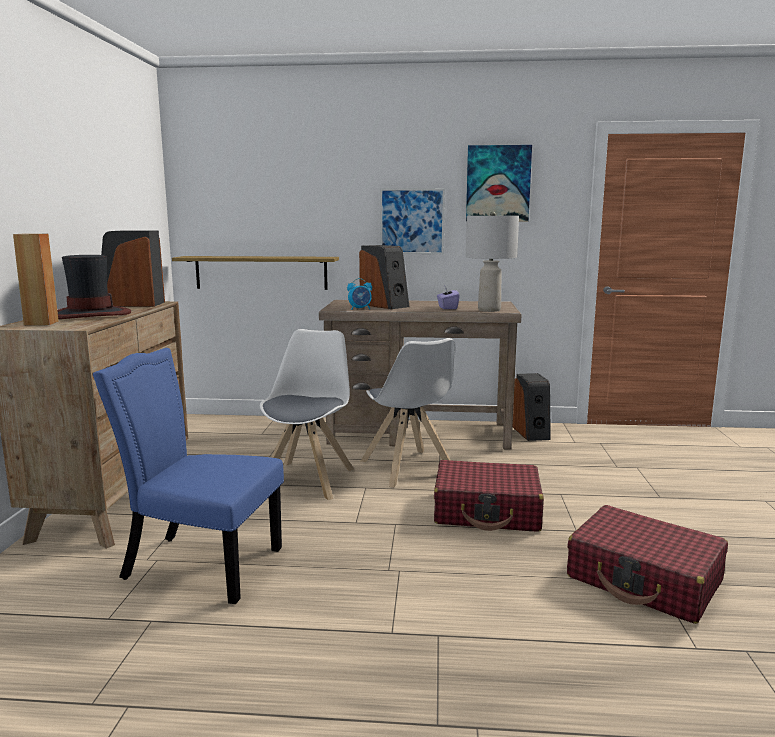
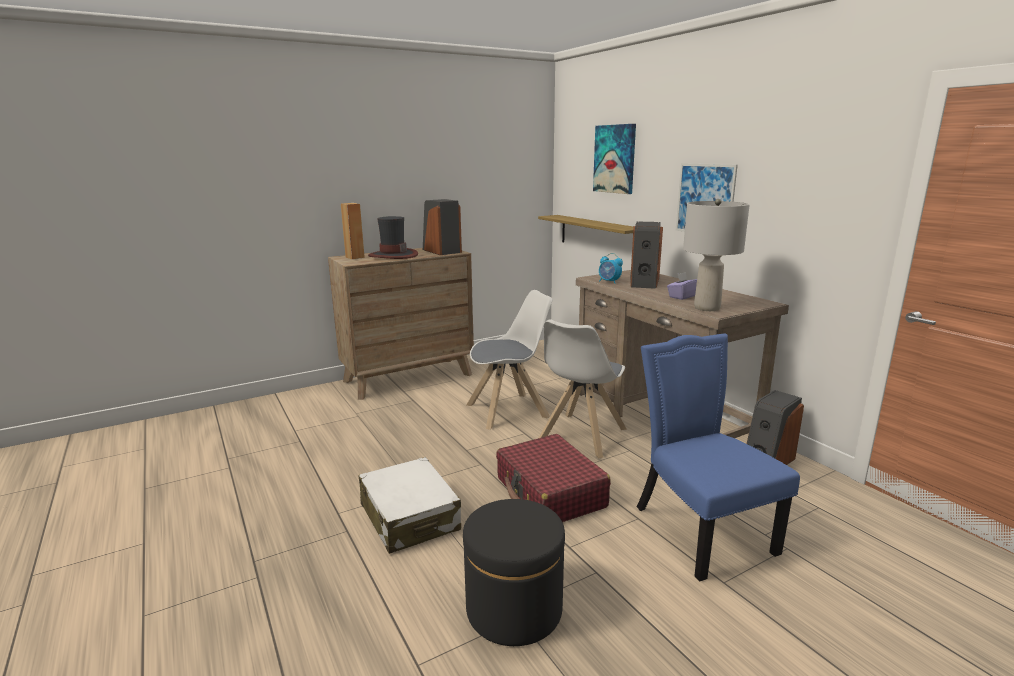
camera: 55 degrees right, 5 degrees up
blue chair [93,348,284,604] -> blue chair moved to [637,334,800,581]
picture [466,145,532,222] -> picture moved to [593,124,636,194]
red suitcase [567,505,728,624] -> black ottoman [463,499,565,646]
none -> white suitcase [359,457,461,554]

